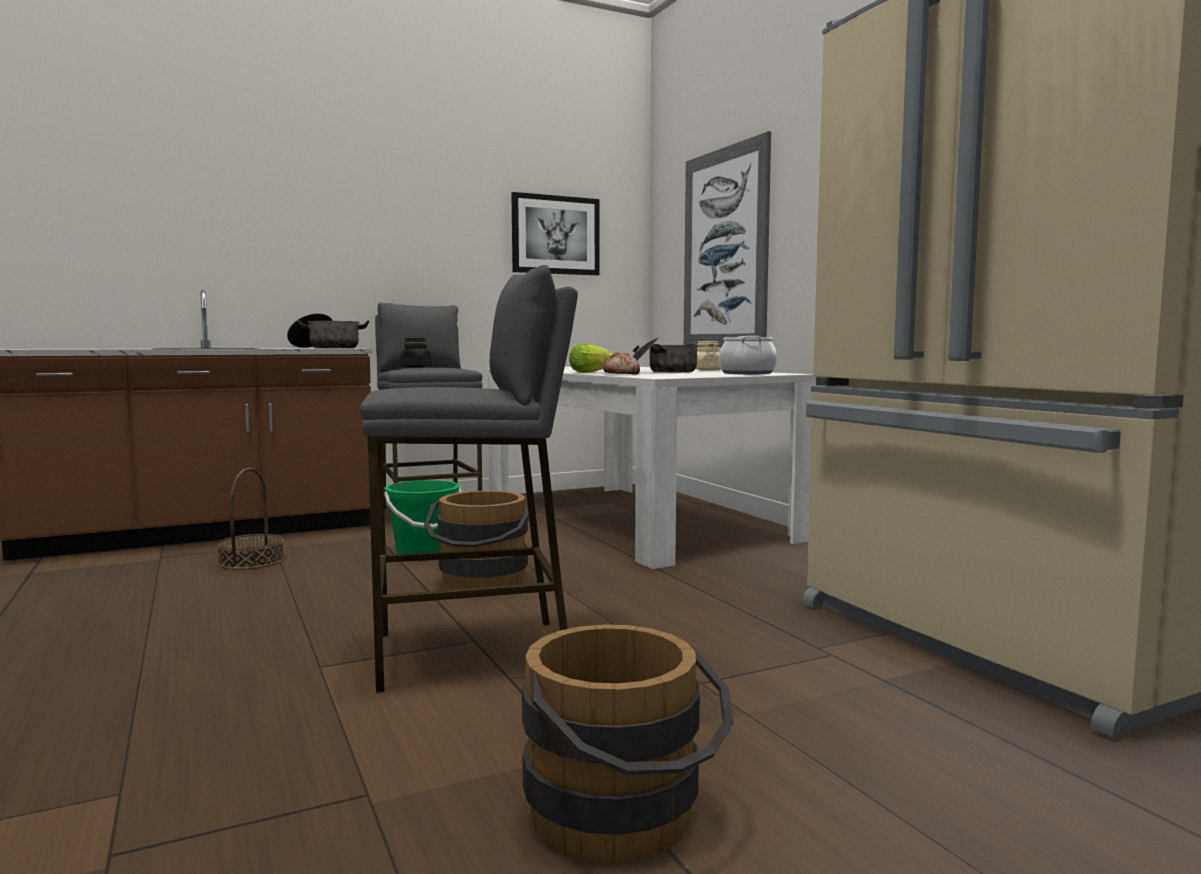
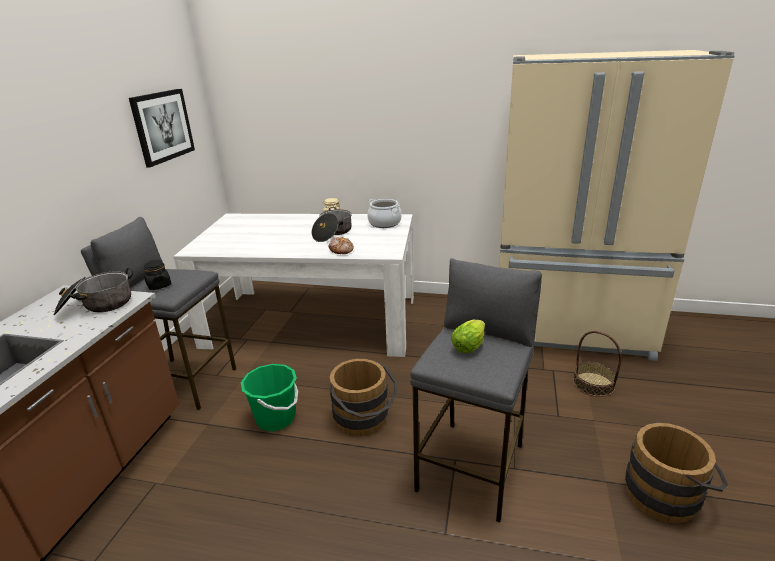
camera: 50 degrees left, 20 degrees up
basket [217,468,284,570] -> basket moved to [573,331,621,397]
lettuce [569,344,613,373] -> lettuce moved to [451,320,485,353]
picture [684,131,771,348] -> none

